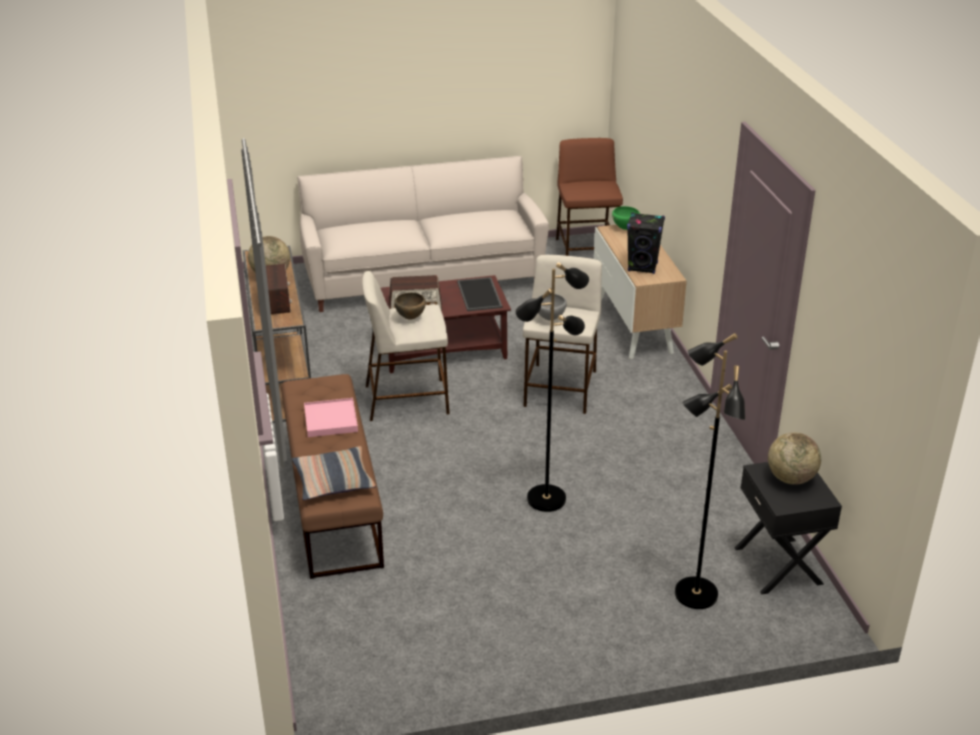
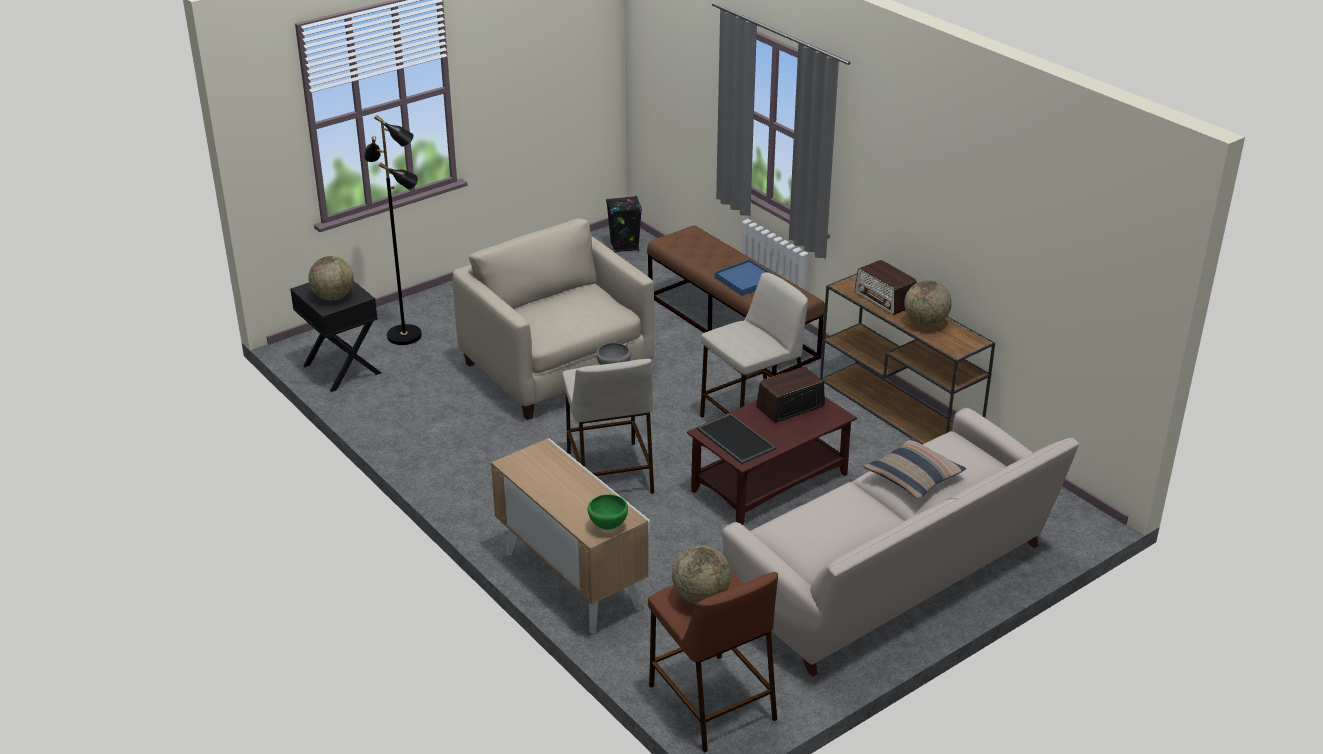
camera: 155 degrees right, 0 degrees up
pillow [292,446,376,500] -> pillow moved to [864,438,966,499]
pink tray [304,398,358,437] -> blue tray [715,260,772,296]
brown bowl [394,292,426,320] -> none
black floor lamp [516,262,589,512] -> beige armchair [453,218,654,420]
black speaker [627,213,665,274] -> black speaker moved to [606,196,642,253]
none -> globe [672,545,731,605]

